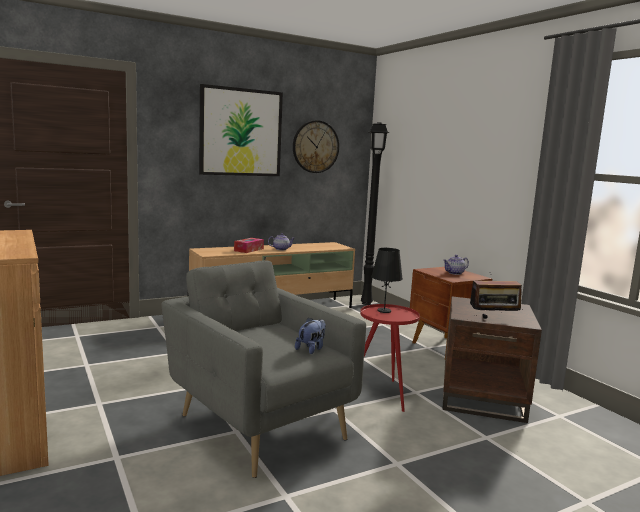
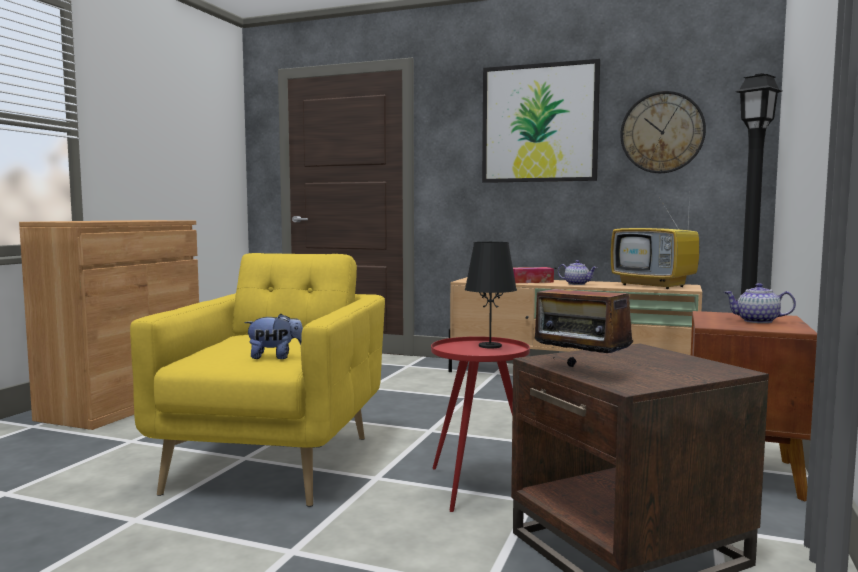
camera: 50 degrees right, 5 degrees down
grey armchair [161,260,366,478] -> yellow armchair [130,253,385,507]
none -> television [611,194,699,289]

